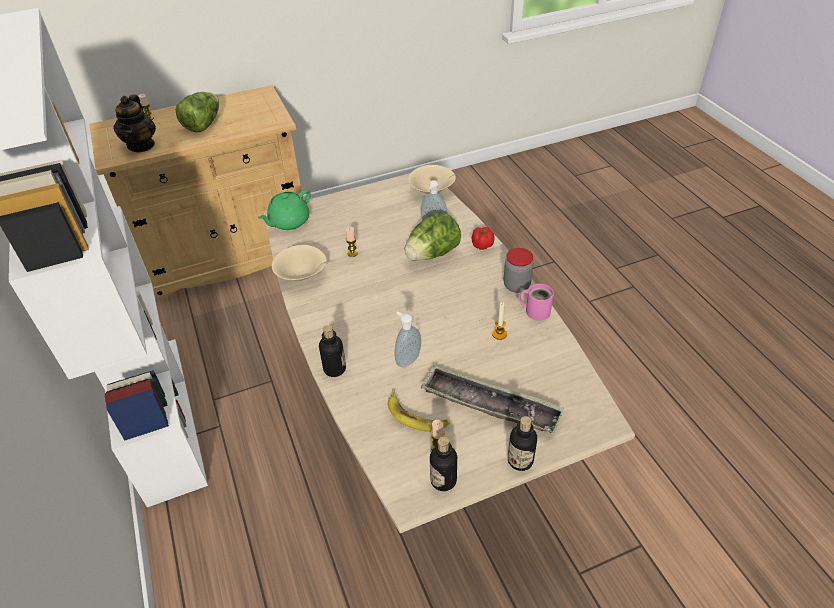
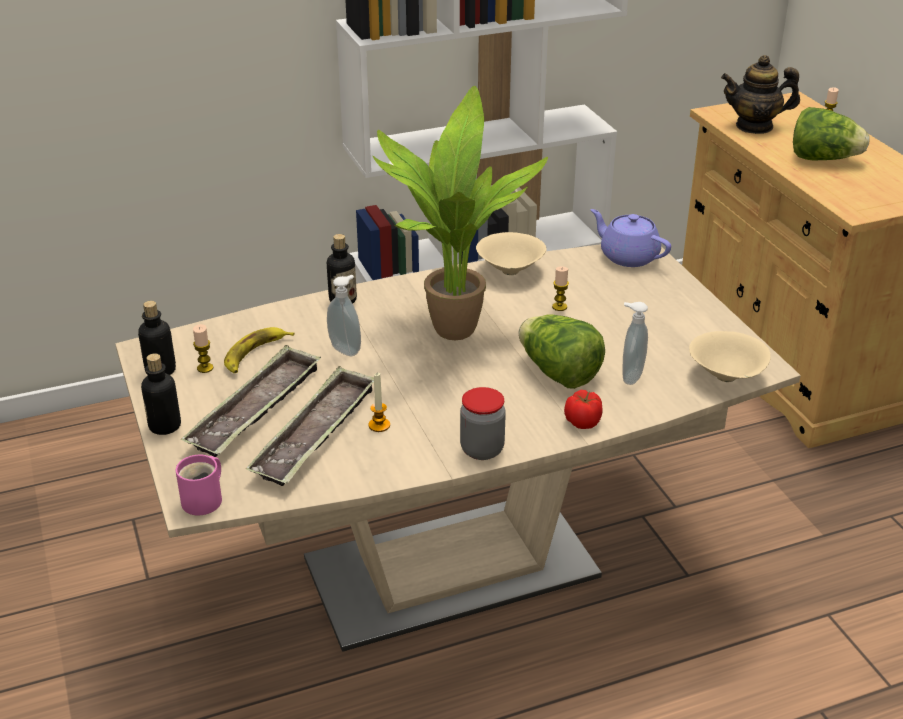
camera: 90 degrees right, 10 degrees down
green teapot [258,190,310,230] -> purple teapot [590,209,671,267]
pink mug [518,284,554,321] -> pink mug moved to [175,455,222,515]
none -> tray [246,366,374,486]
none -> potted plant [373,86,548,340]

